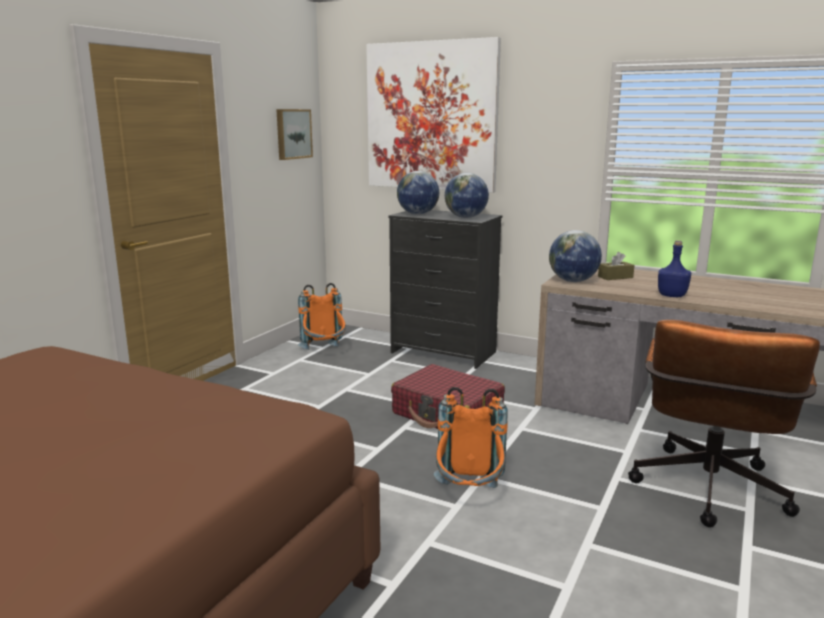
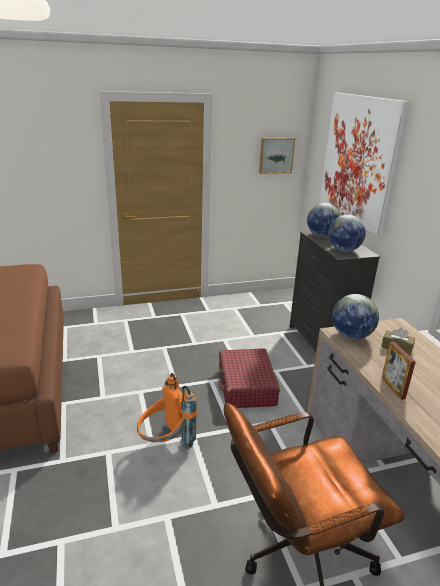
camera: 45 degrees right, 10 degrees up
orange backpack [298,283,346,350] -> none
blue bottle [658,240,691,297] -> picture frame [382,342,416,400]

